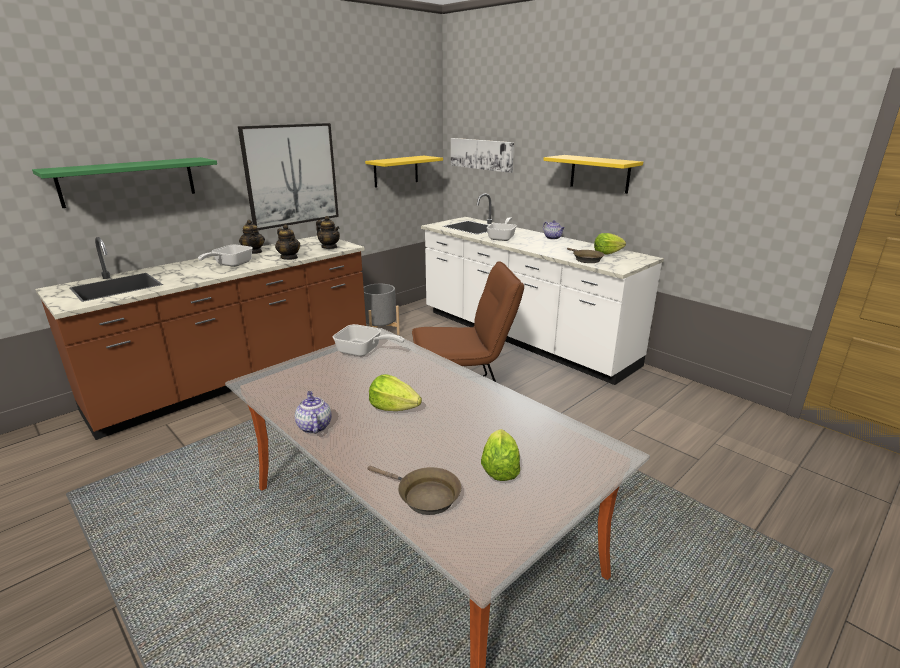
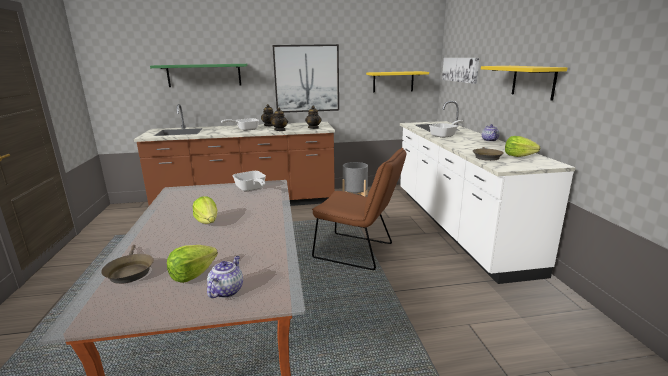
camera: 35 degrees right, 5 degrees down
teapot [295,391,332,433] -> teapot moved to [207,256,243,298]

